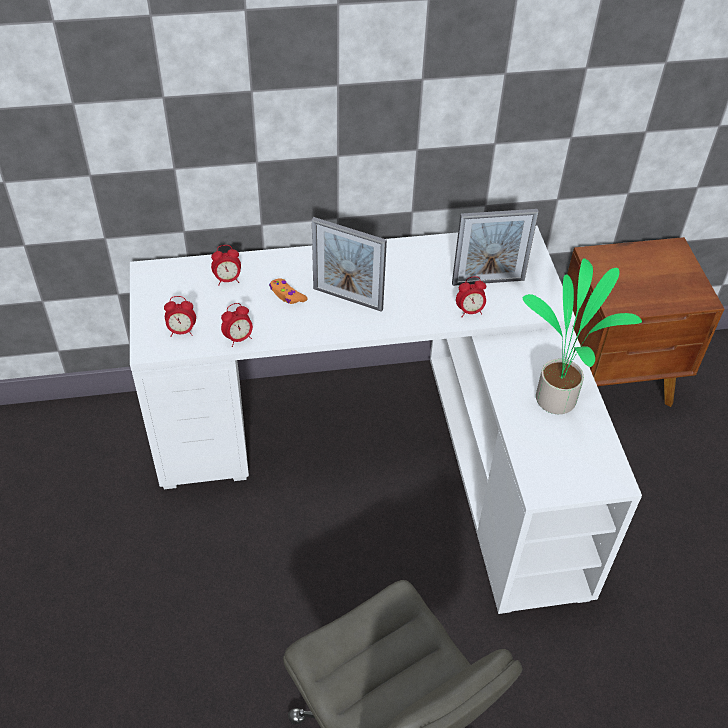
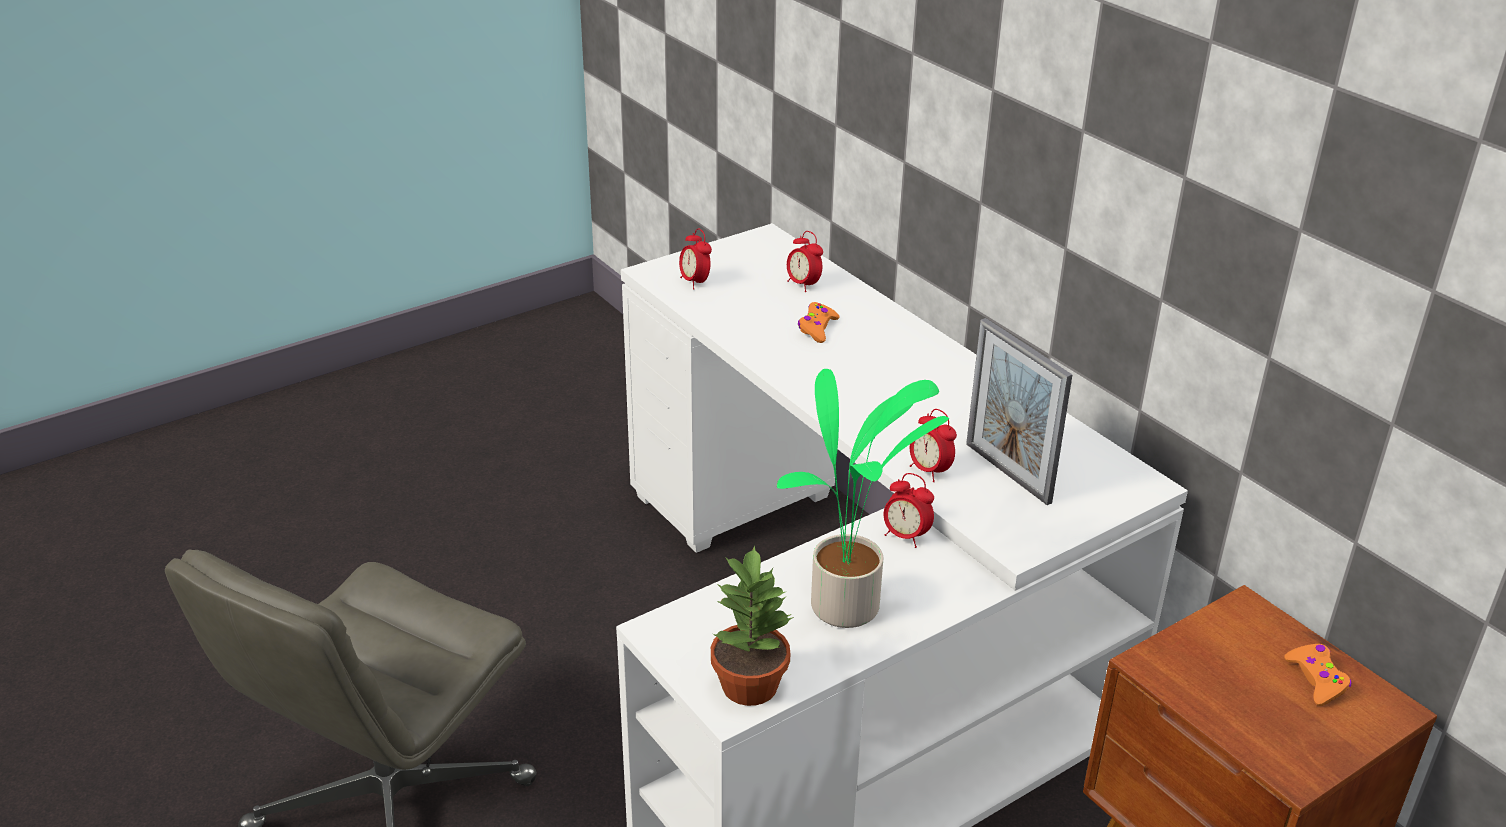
camera: 65 degrees right, 15 degrees down
alarm clock [221,303,253,347] -> alarm clock moved to [884,473,934,548]
picture frame [312,217,387,312] -> none
none -> potted plant [711,545,794,706]
none -> orange game controller [1284,644,1351,706]

